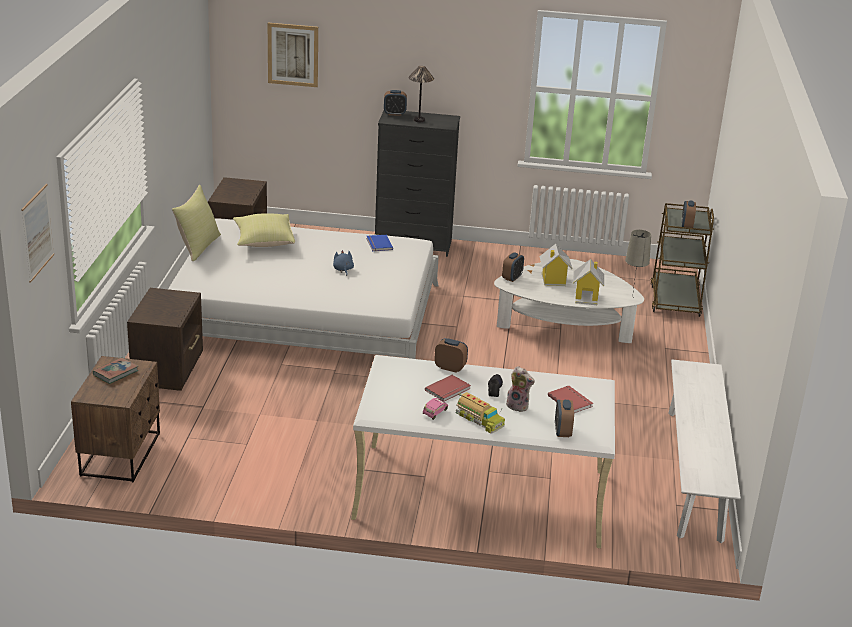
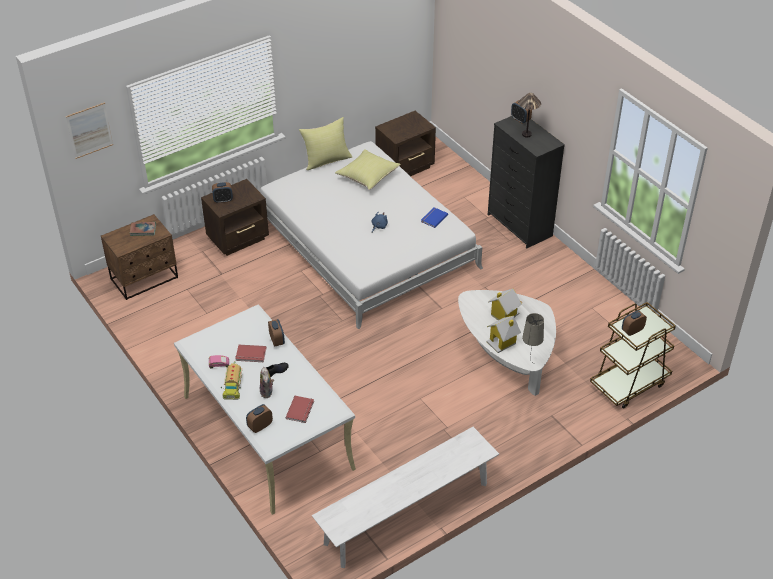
camera: 50 degrees right, 15 degrees up
picture [268,23,318,87] -> none
alarm clock [502,252,524,282] -> alarm clock moved to [212,182,233,203]

